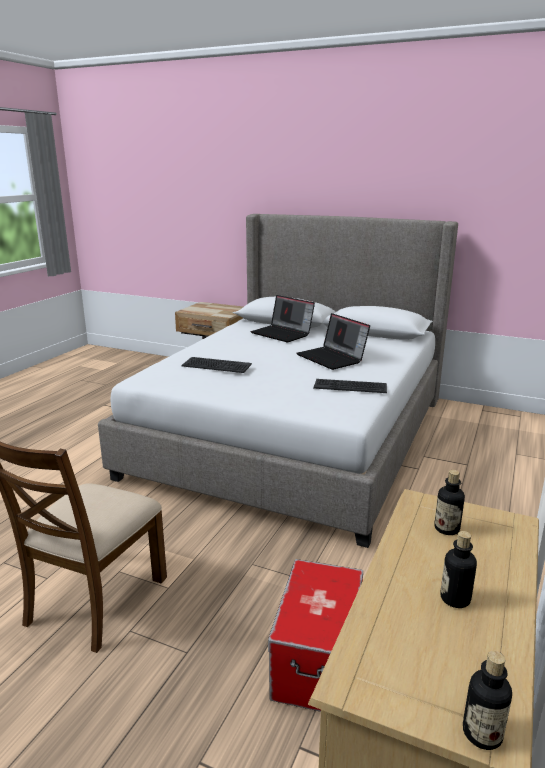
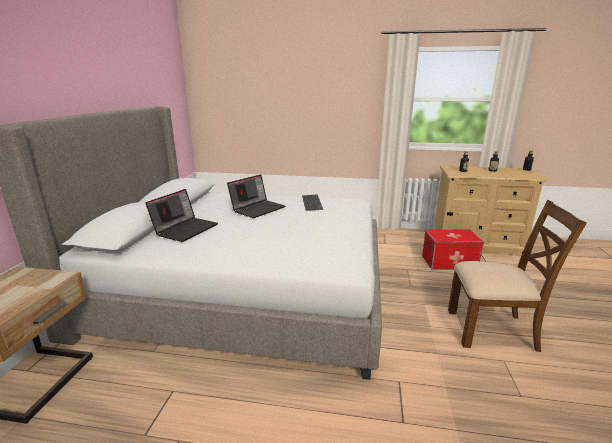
camera: 105 degrees left, 0 degrees up
keyboard [182,357,252,373] -> none

